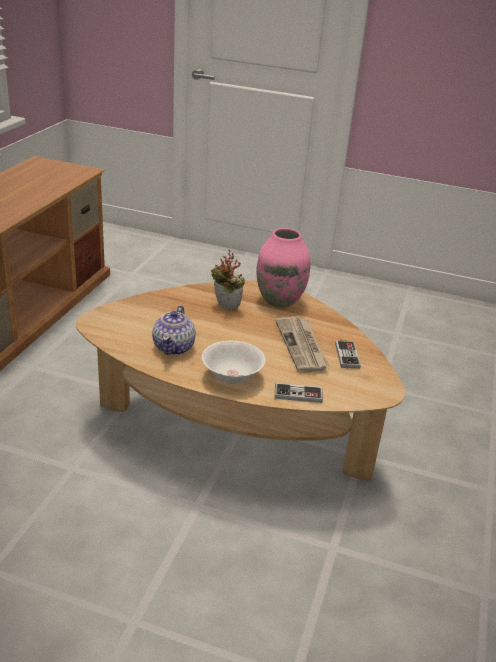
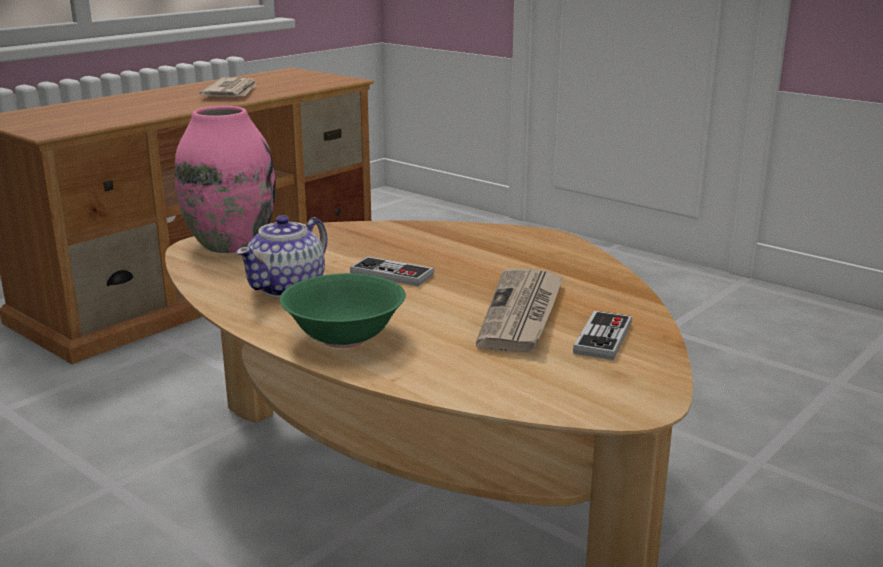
camera: 25 degrees right, 10 degrees down
white bowl [202,341,266,384] -> green bowl [279,273,406,348]
potted plant [211,250,245,310] -> none
pink vase [256,228,310,308] -> pink vase moved to [175,106,276,253]
game controller [275,383,323,403] -> game controller moved to [350,256,434,286]
none -> newspaper [199,77,257,97]

